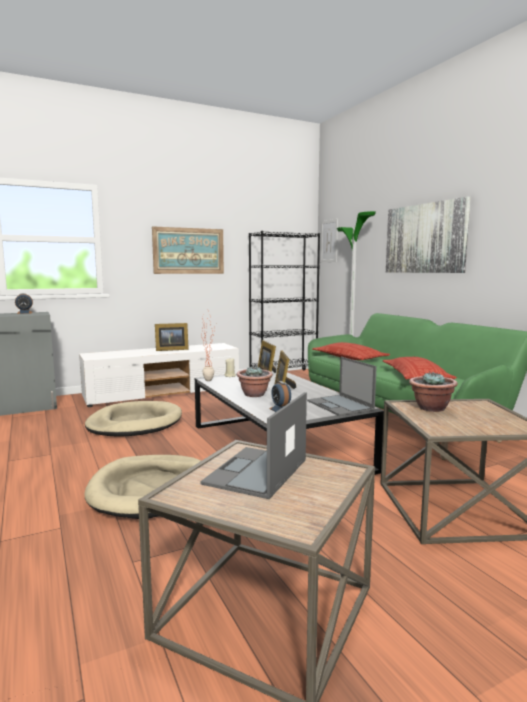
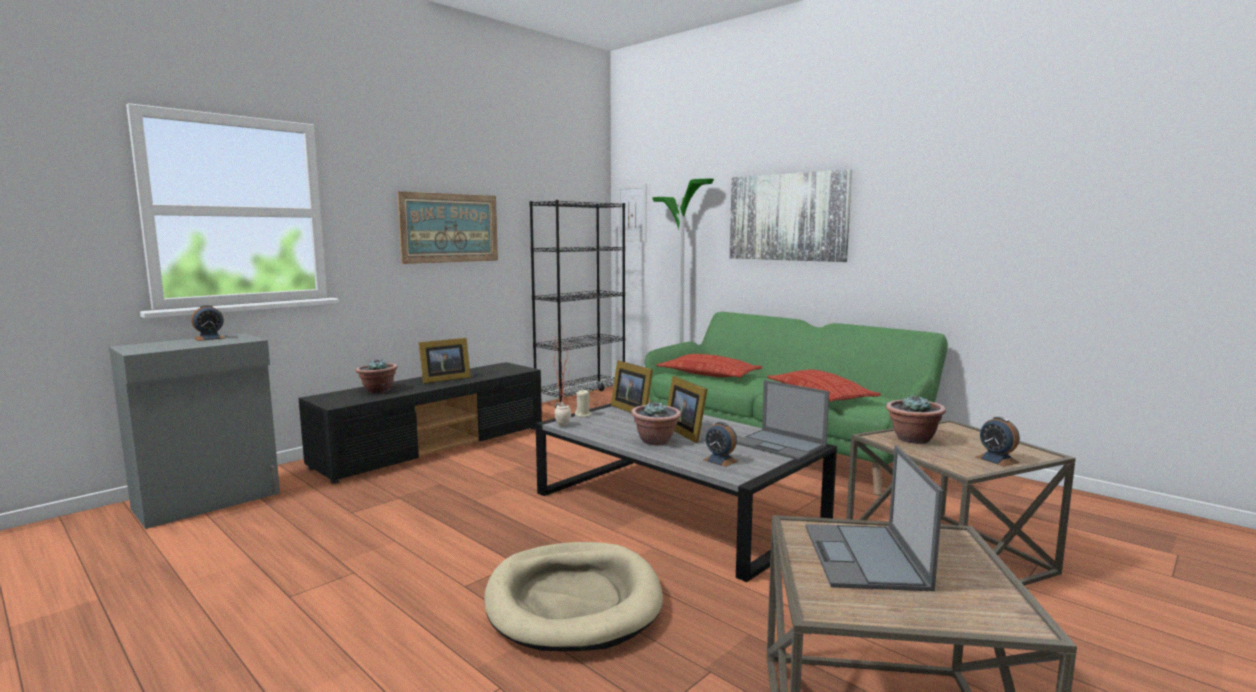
camera: 20 degrees left, 0 degrees up
white tv stand [79,343,239,407] -> black tv stand [299,362,542,484]
beige dog bed [85,401,182,437] -> none
none -> potted plant [356,359,398,393]
none -> alarm clock [976,417,1020,467]

